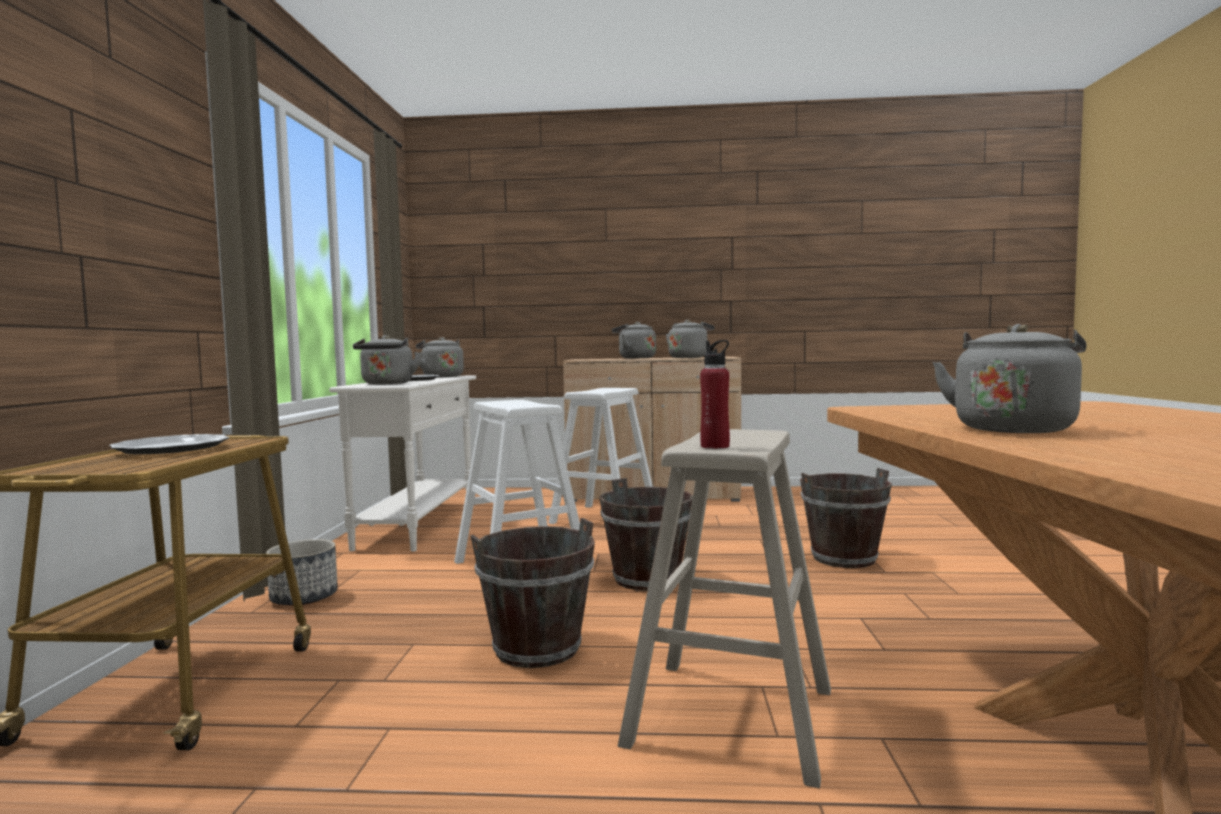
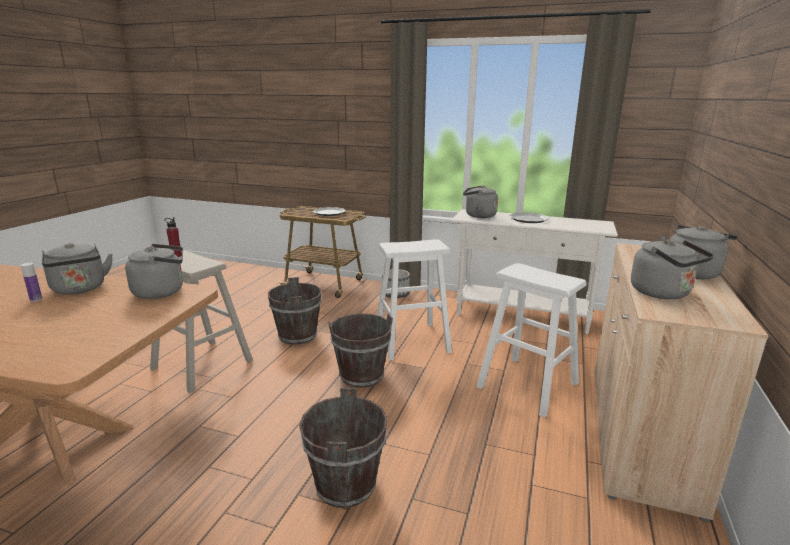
camera: 105 degrees right, 15 degrees up
grey kettle [414,337,464,377] -> grey kettle moved to [125,244,183,299]
none -> bottle [21,263,42,302]

